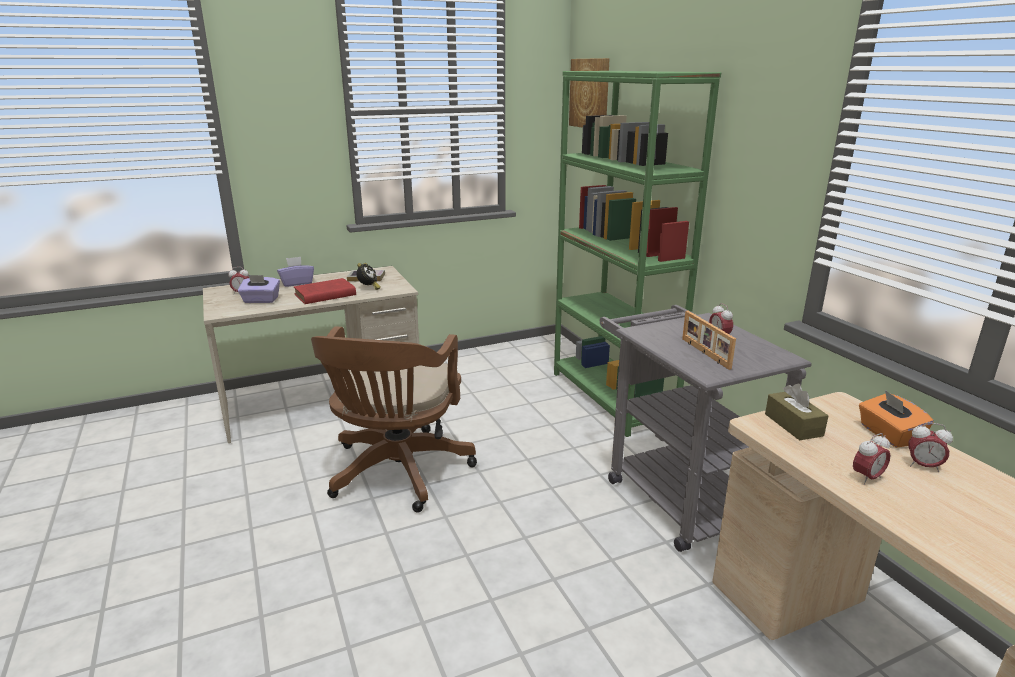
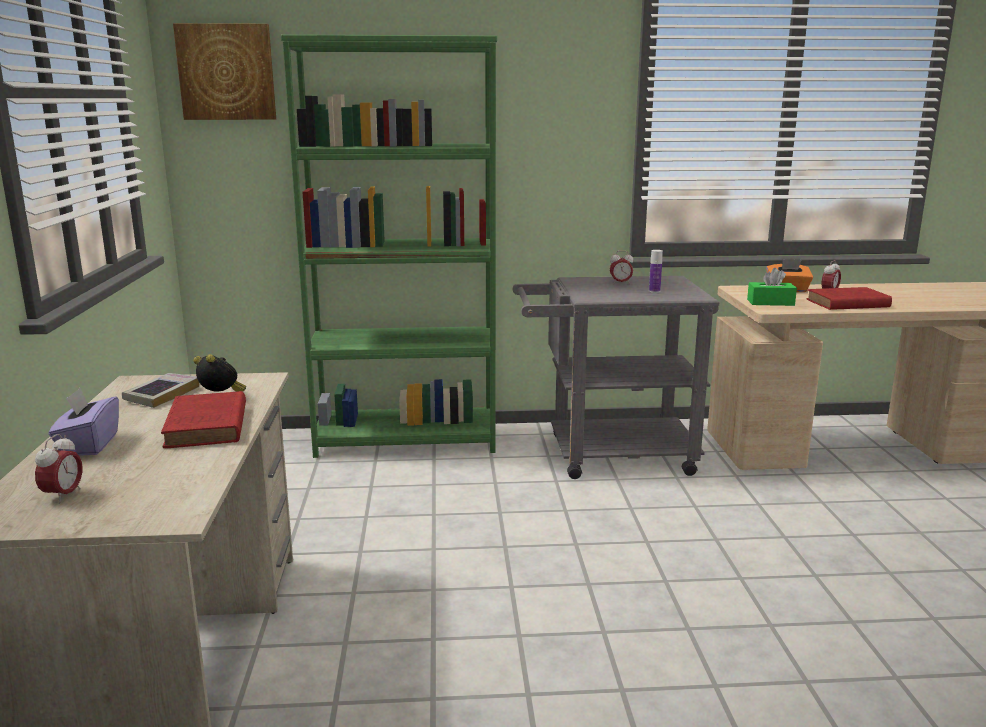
camera: 70 degrees left, 5 degrees down
purple tissue box [238,275,280,303] -> none
brown office chair [311,326,477,513] -> none
picture frame [682,311,736,370] -> bottle [649,250,663,293]
brown tissue box [765,384,829,441] -> green tissue box [747,268,797,306]
alarm clock [853,433,890,485] -> red book [807,287,892,310]

